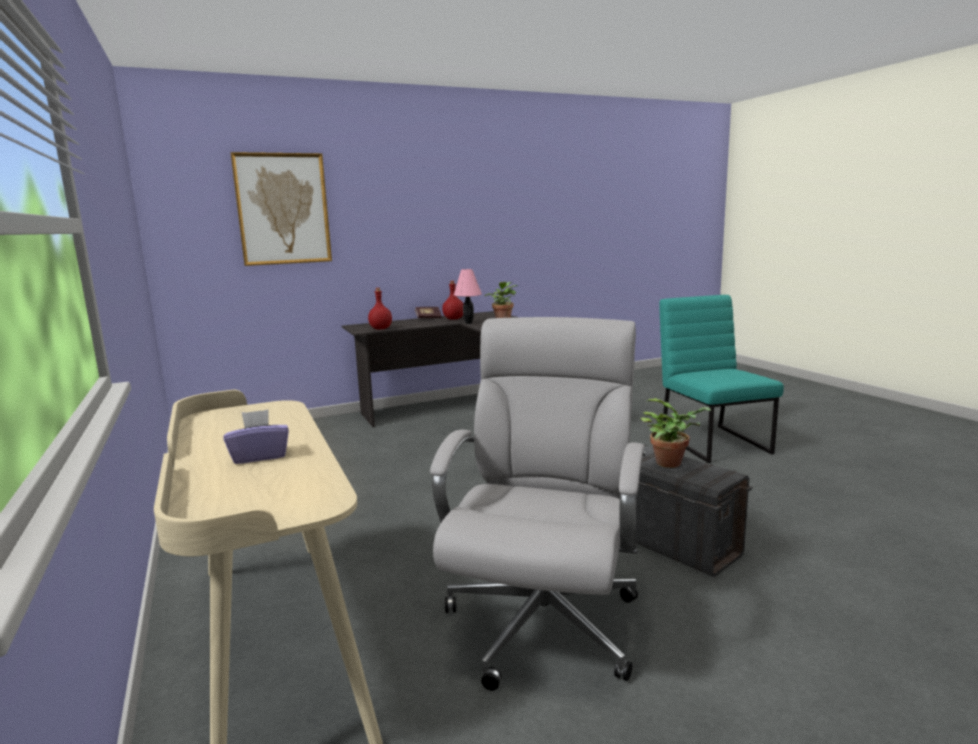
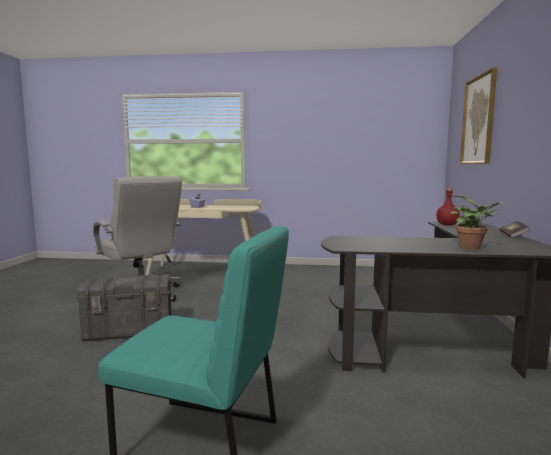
camera: 120 degrees right, 5 degrees down
red bottle [442,281,463,320] -> none
pink table lamp [454,269,482,324] -> none
potted plant [640,398,711,468] -> none

